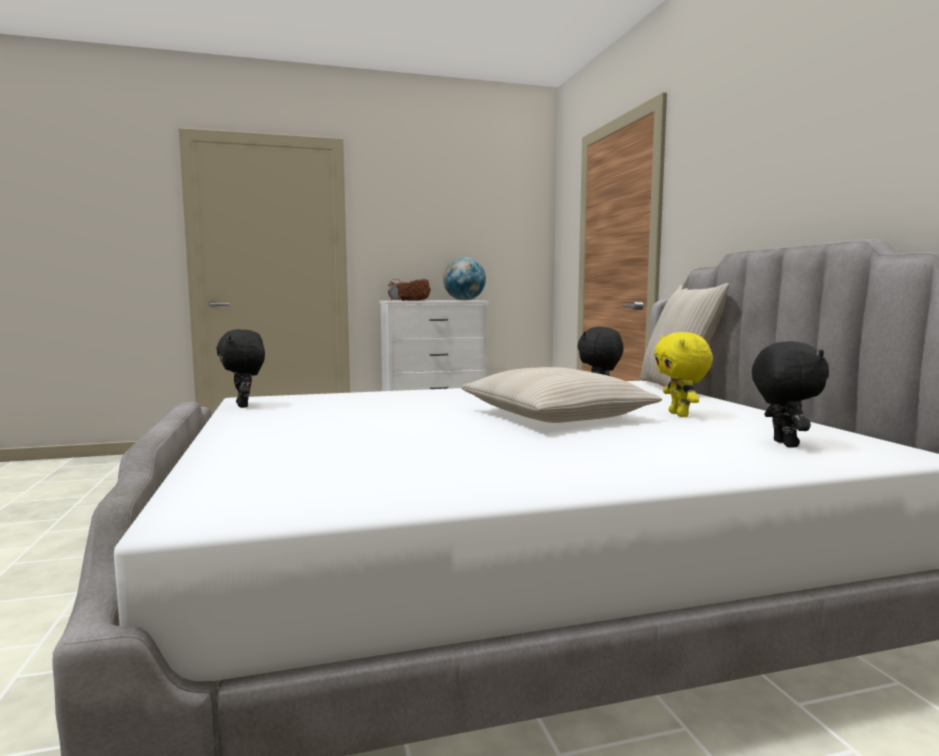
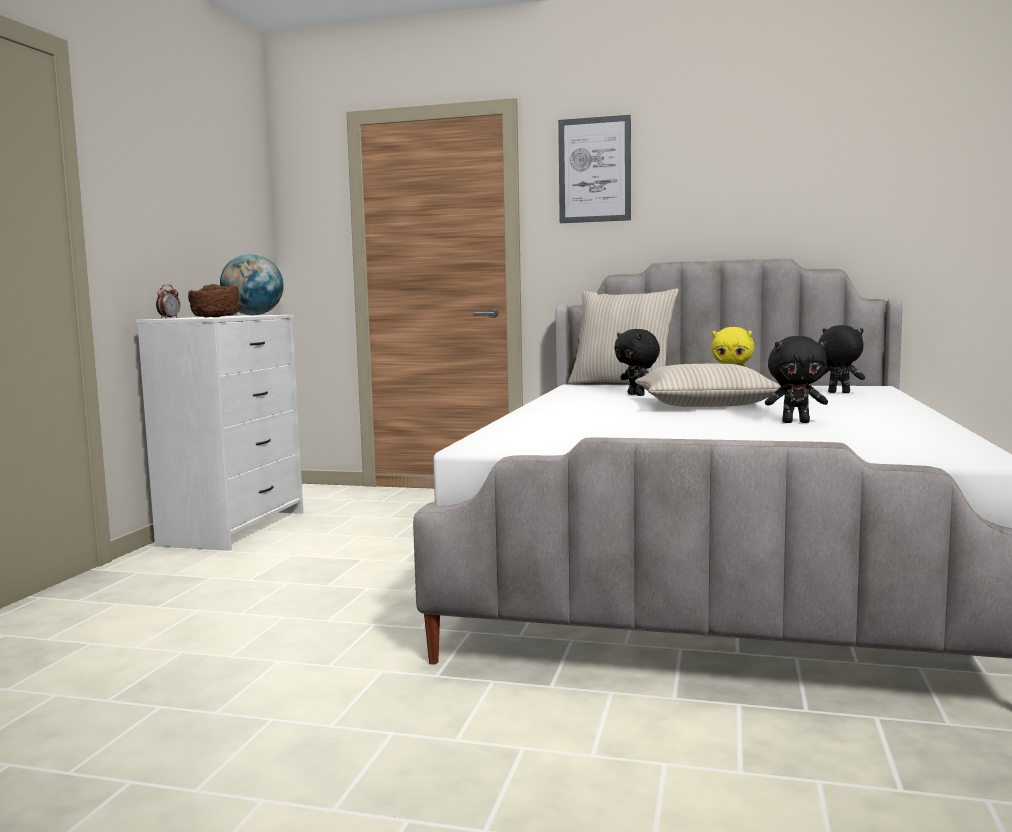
camera: 60 degrees left, 0 degrees up
black plush toy [216,329,265,408] -> black plush toy moved to [765,336,828,423]
none -> picture [558,115,631,223]

